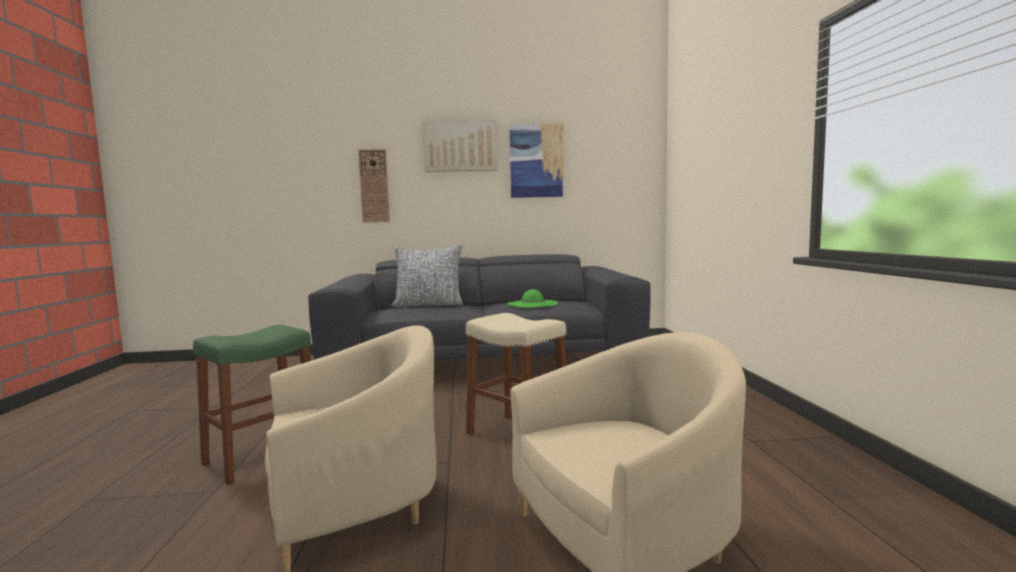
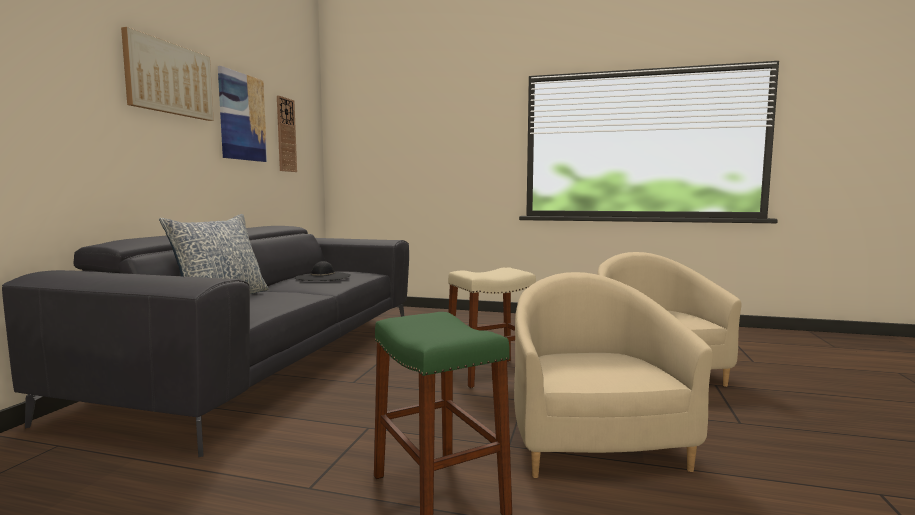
camera: 70 degrees left, 0 degrees up
wall clock [358,149,390,223] -> wall clock moved to [277,95,297,172]
green hat [507,289,558,308] -> black hat [295,261,351,281]

